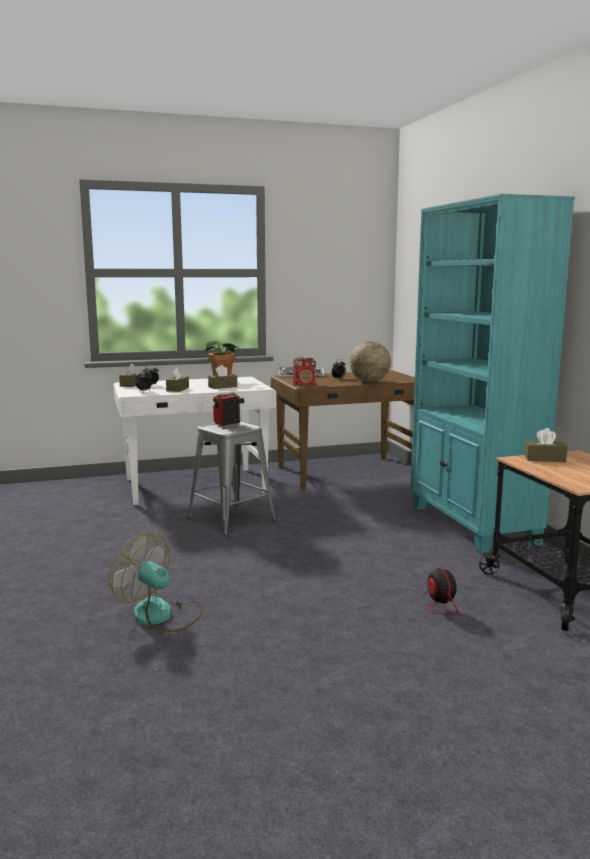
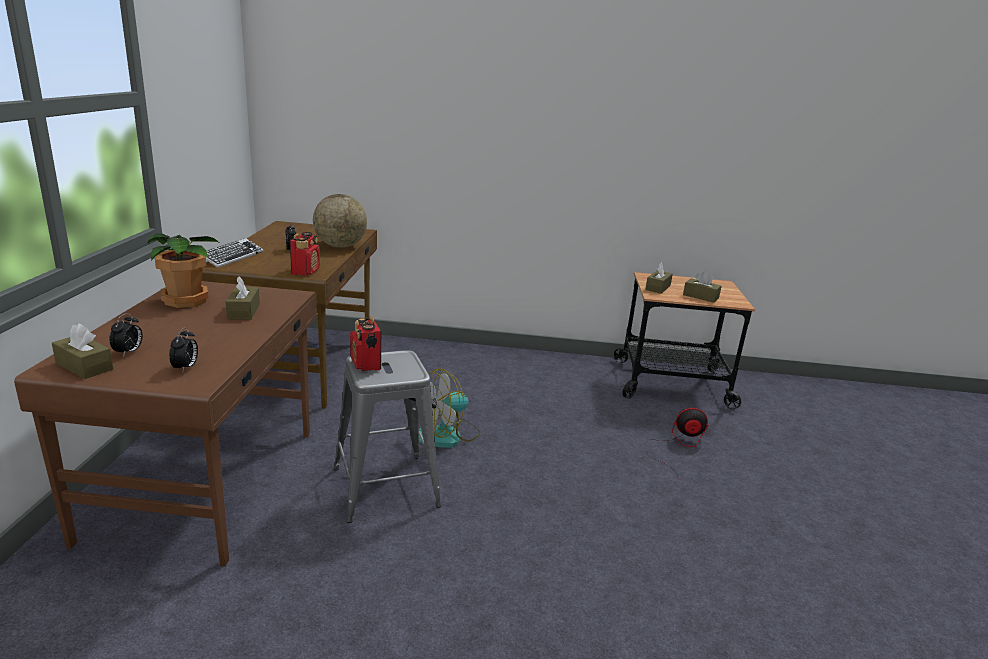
camera: 70 degrees left, 10 degrees up
fan [109,533,203,632] -> fan moved to [419,368,480,448]
white desk [114,377,276,505] -> brown desk [14,281,317,567]
brown tissue box [166,367,189,392] -> brown tissue box moved to [683,271,722,303]
turquoise bookcase [411,194,575,553] -> none

